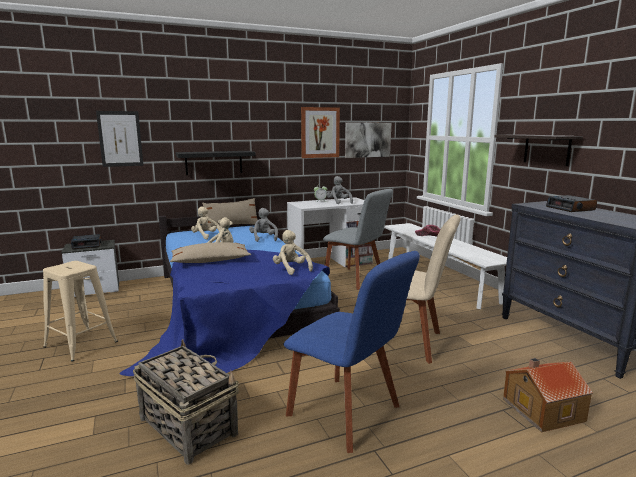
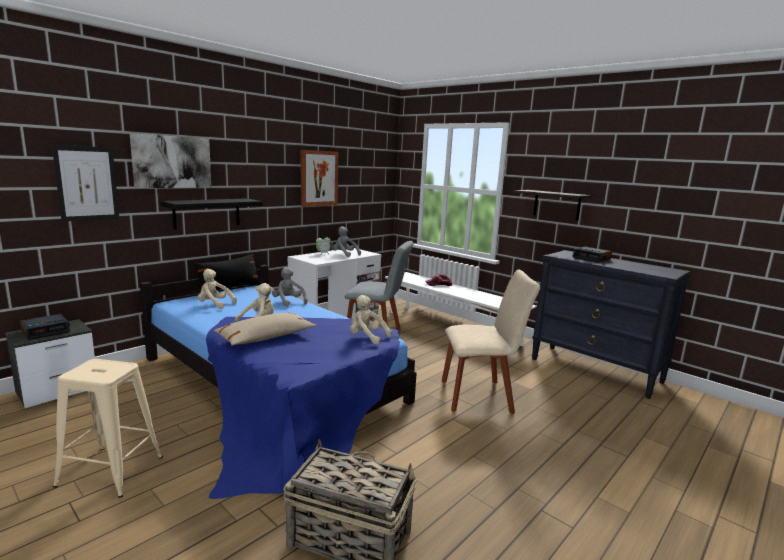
camera: 25 degrees left, 0 degrees up
beige pillow [202,198,258,227] -> black pillow [195,254,261,290]
blue chair [284,251,420,453] -> none
picture [345,123,391,158] -> picture moved to [130,133,211,188]
toy house [503,358,593,432] -> none

